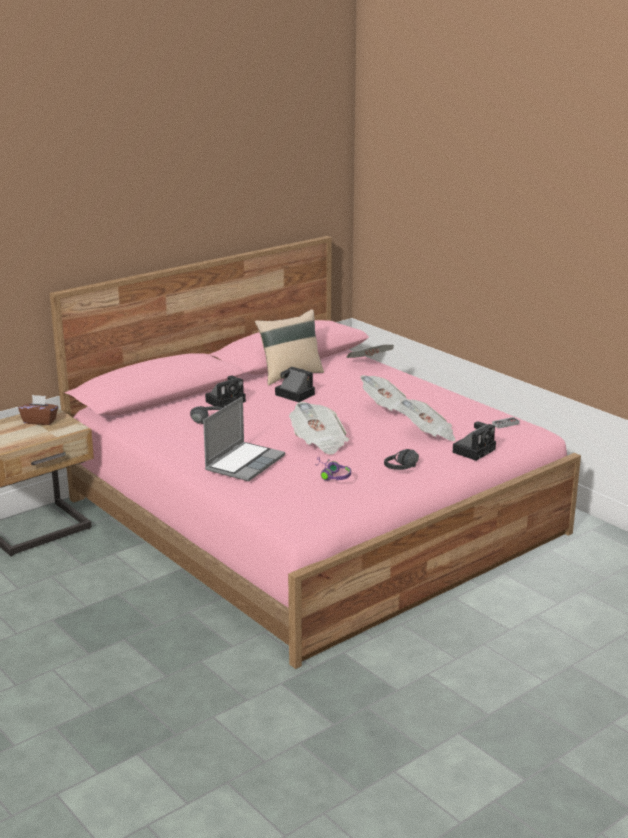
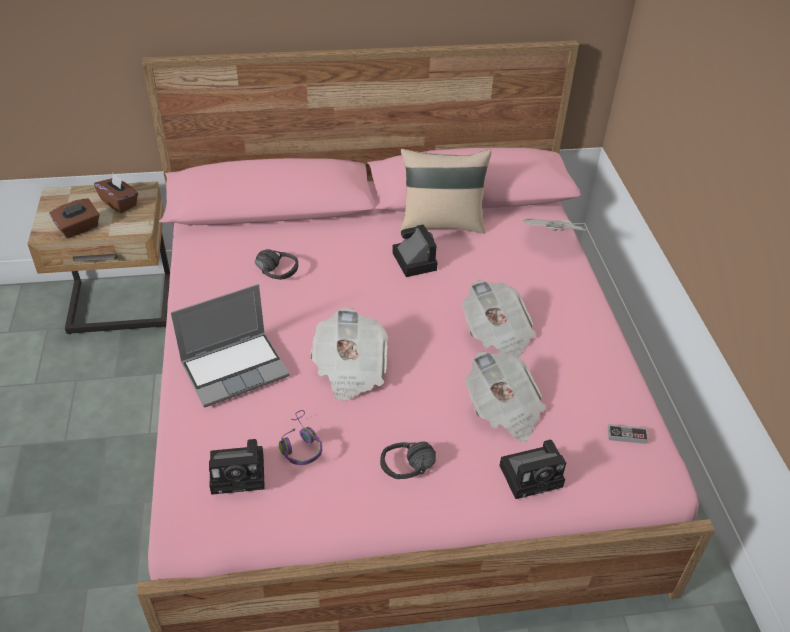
camera: 30 degrees right, 20 degrees up
camera [205,375,246,408] -> camera moved to [209,439,265,495]
none -> brown tissue box [49,198,99,238]

